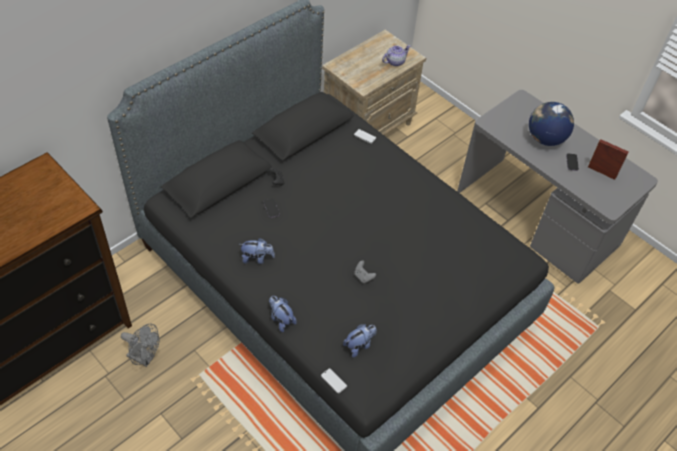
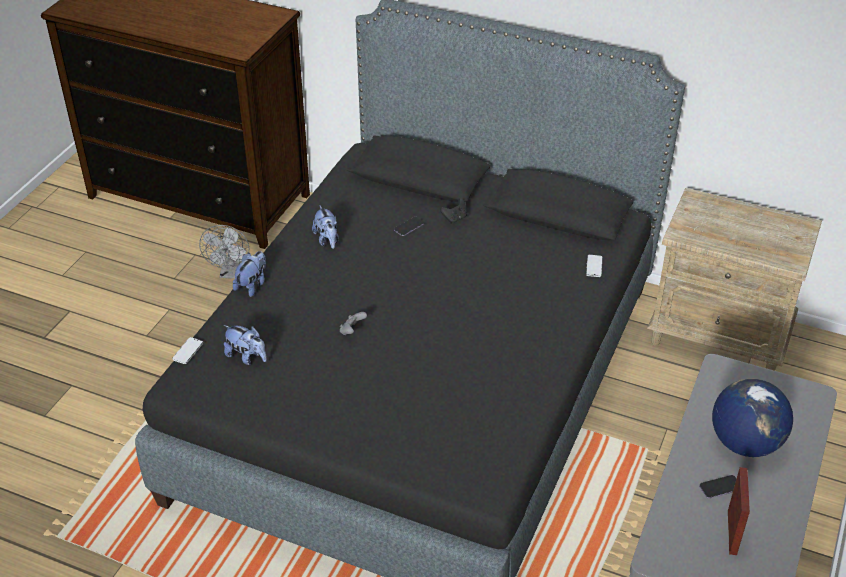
camera: 70 degrees right, 10 degrees down
teapot [382,45,411,66] -> none

